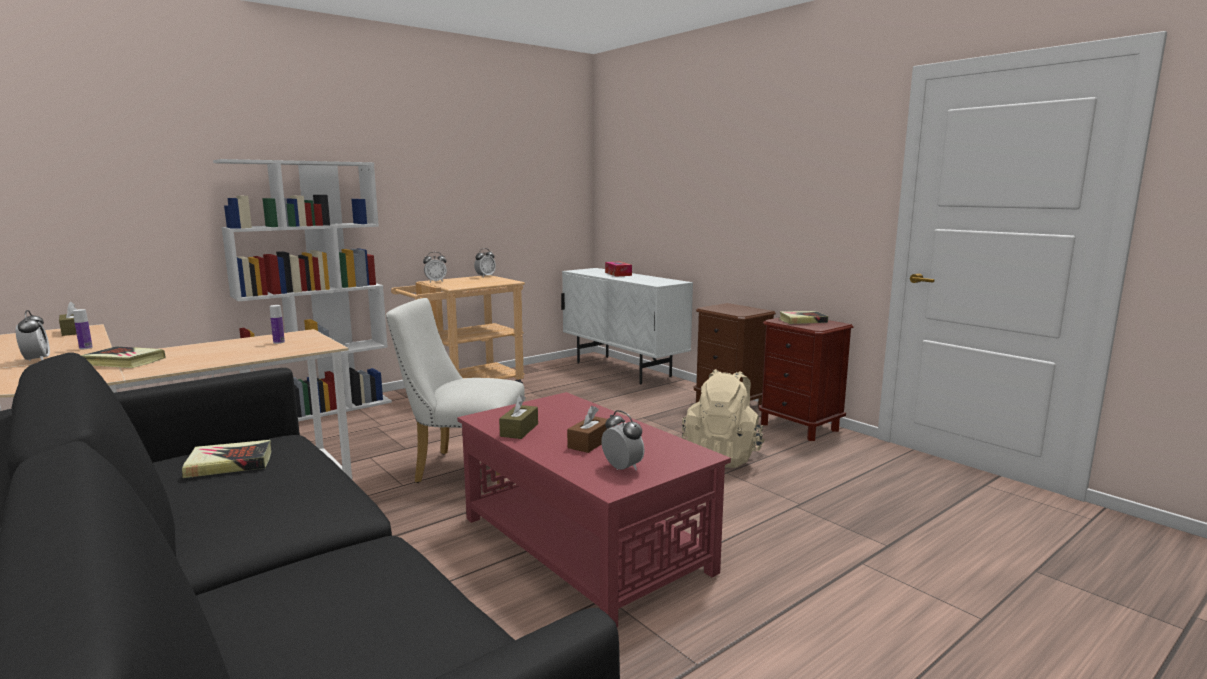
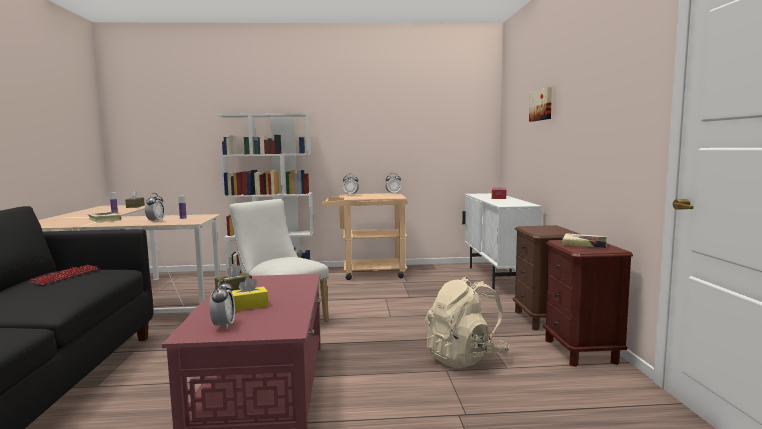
camera: 35 degrees right, 5 degrees down
alarm clock [16,310,50,361] -> alarm clock moved to [145,193,165,222]
book [182,440,271,478] -> keyboard [29,265,99,285]
brown tissue box [567,406,609,453] -> yellow tissue box [231,277,269,311]
none -> picture [529,87,552,122]

